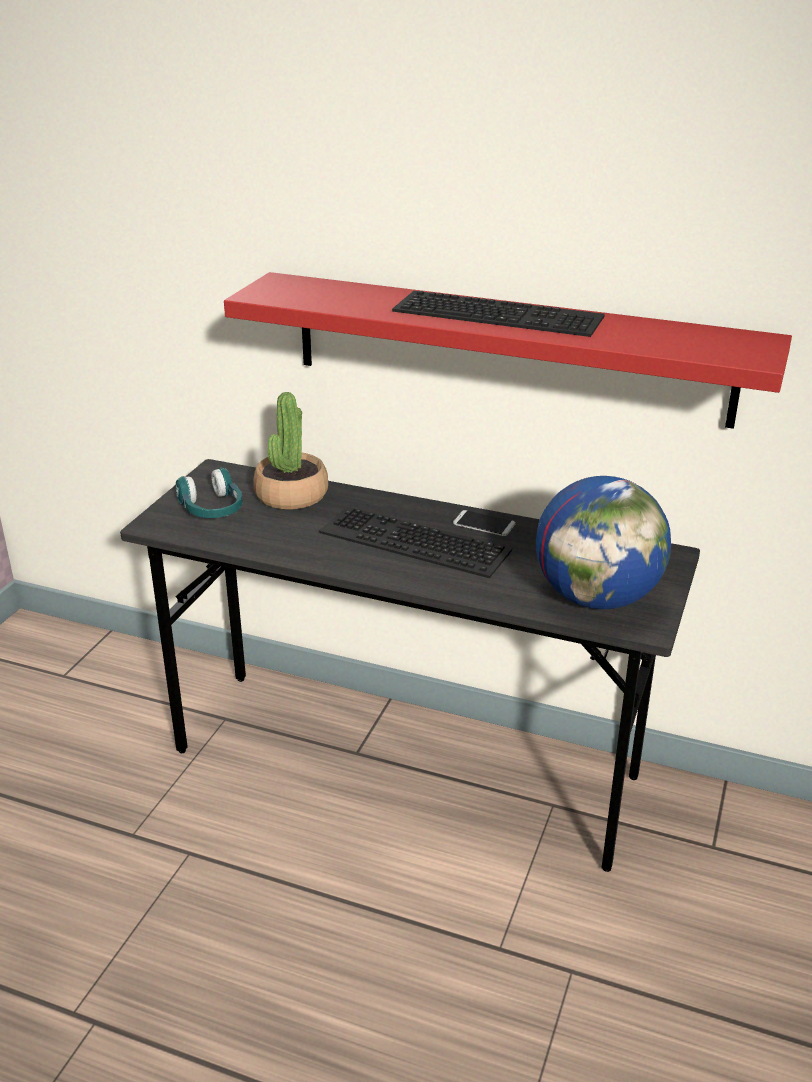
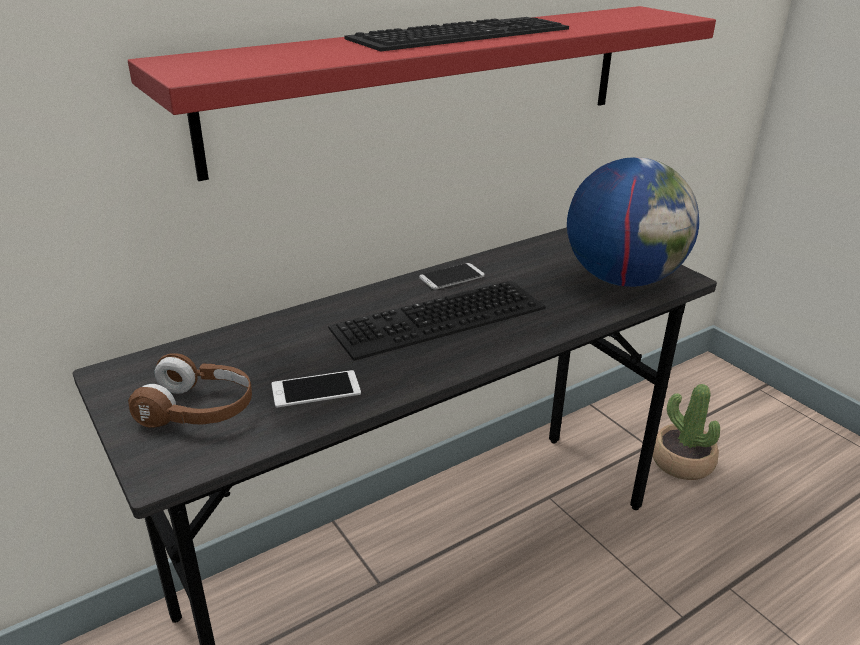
camera: 55 degrees left, 0 degrees up
turquoise headphones [176,468,243,518] -> brown headphones [128,353,252,428]
potted plant [253,392,328,510] -> potted plant moved to [653,384,720,480]
none -> phone [272,370,361,408]

